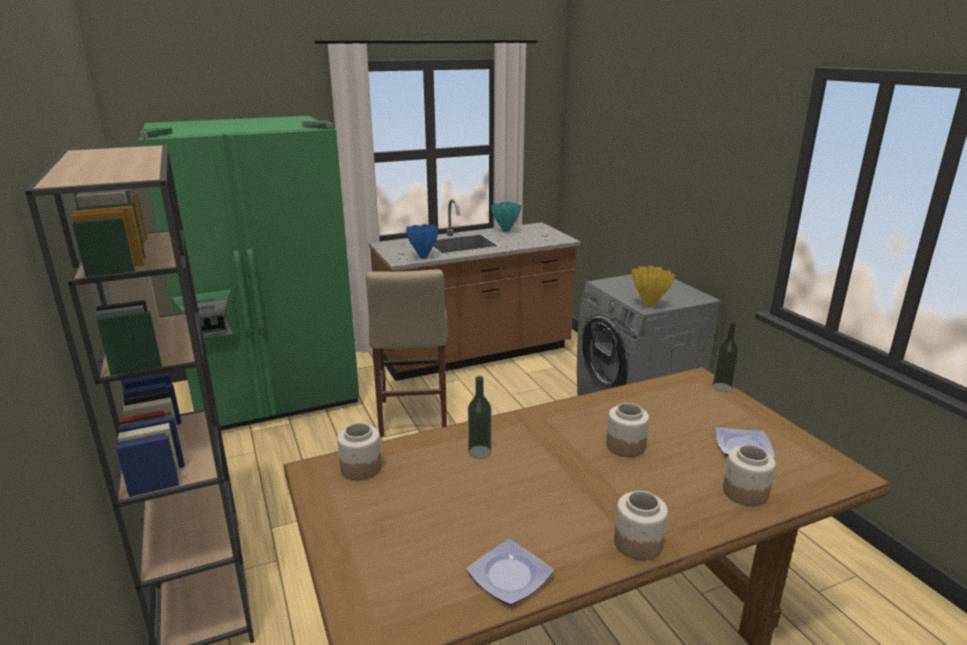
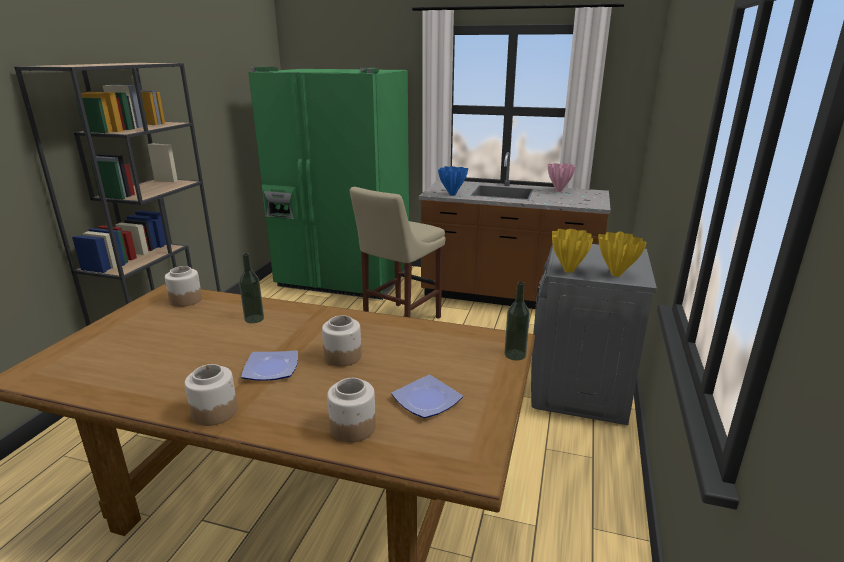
camera: 40 degrees right, 0 degrees up
plate [466,539,554,605] -> plate moved to [241,350,298,381]
turquoise vase [491,202,521,232] -> pink vase [548,163,576,192]
none -> yellow vase [598,231,647,277]

